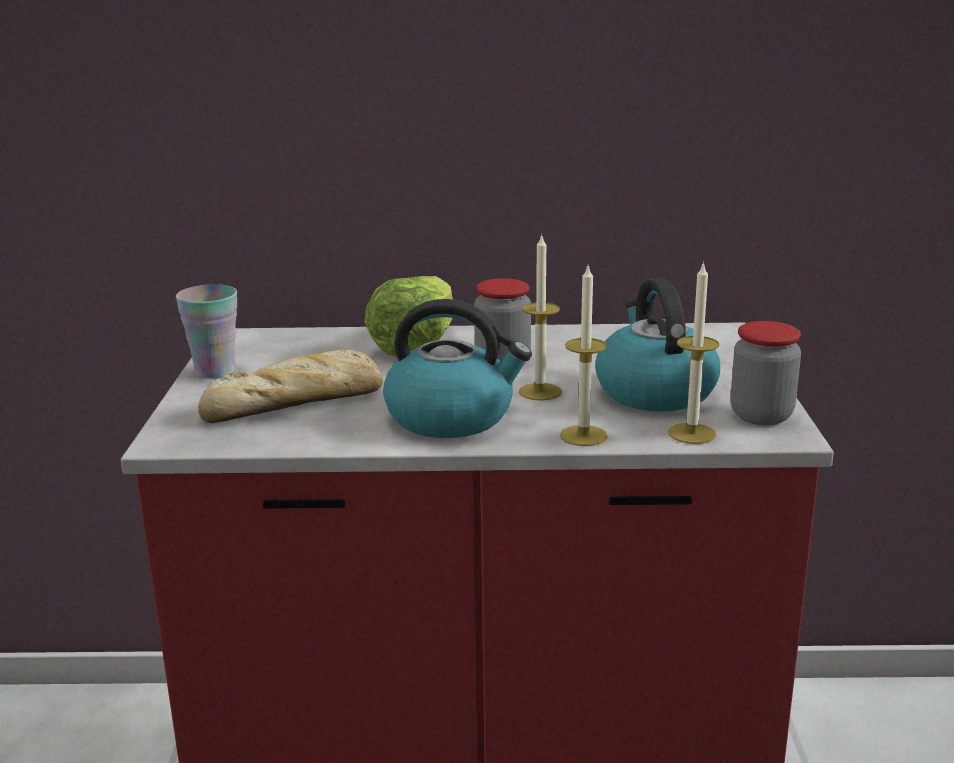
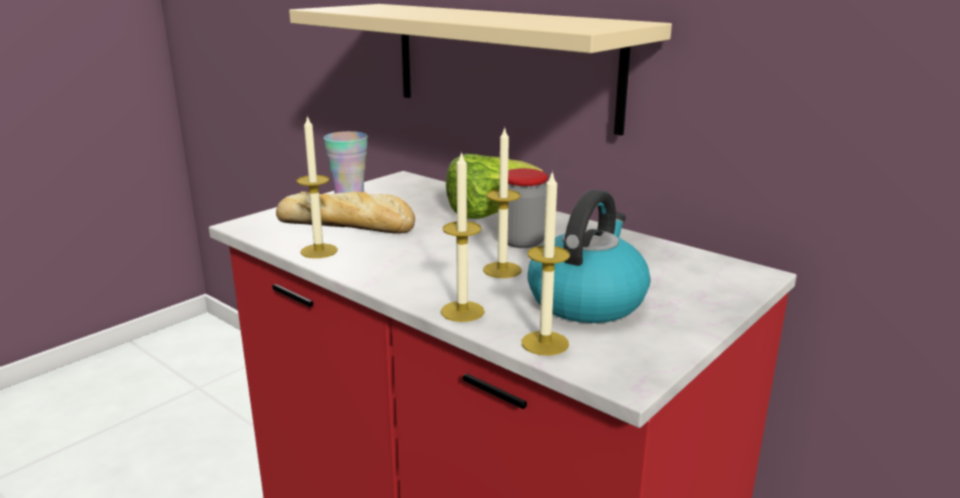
camera: 40 degrees right, 0 degrees up
kettle [383,299,532,438] -> none
jar [731,321,801,425] -> none
none -> beige shelf [289,4,672,136]
none -> candle [296,115,338,258]

